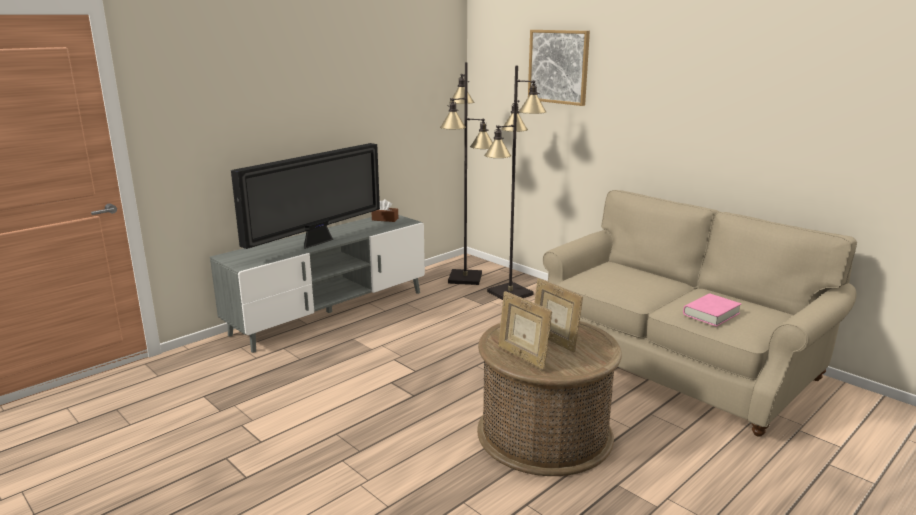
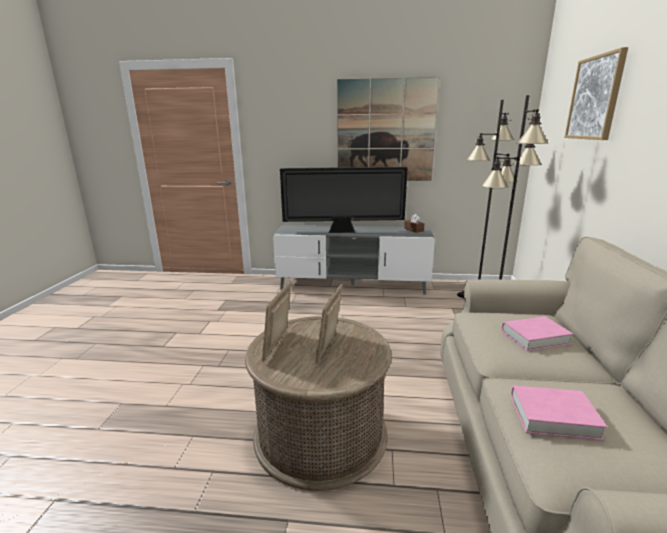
camera: 50 degrees right, 0 degrees up
none -> picture [337,77,439,181]
none -> pink book [501,316,573,351]

